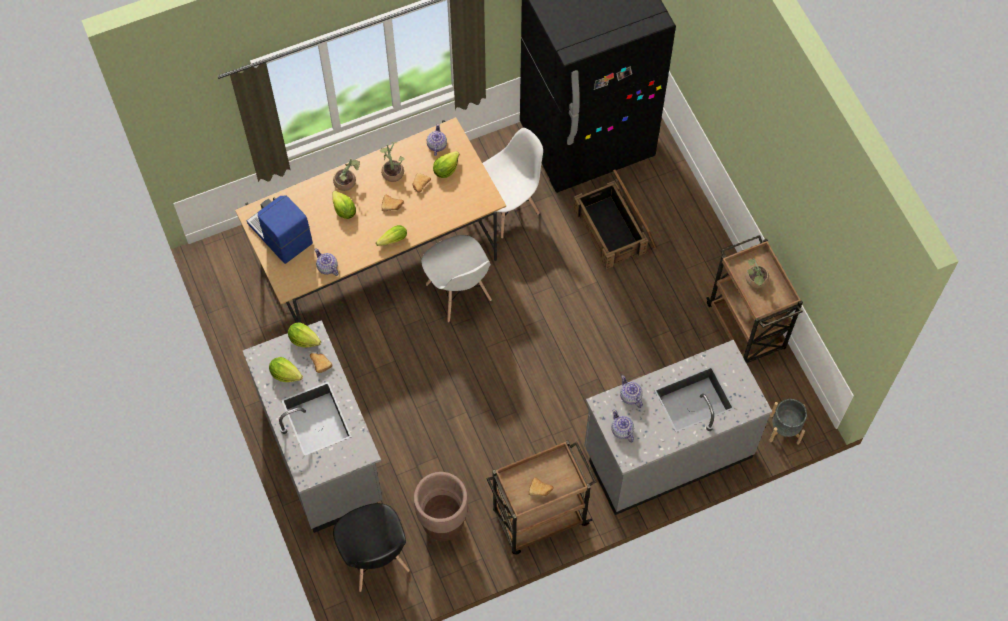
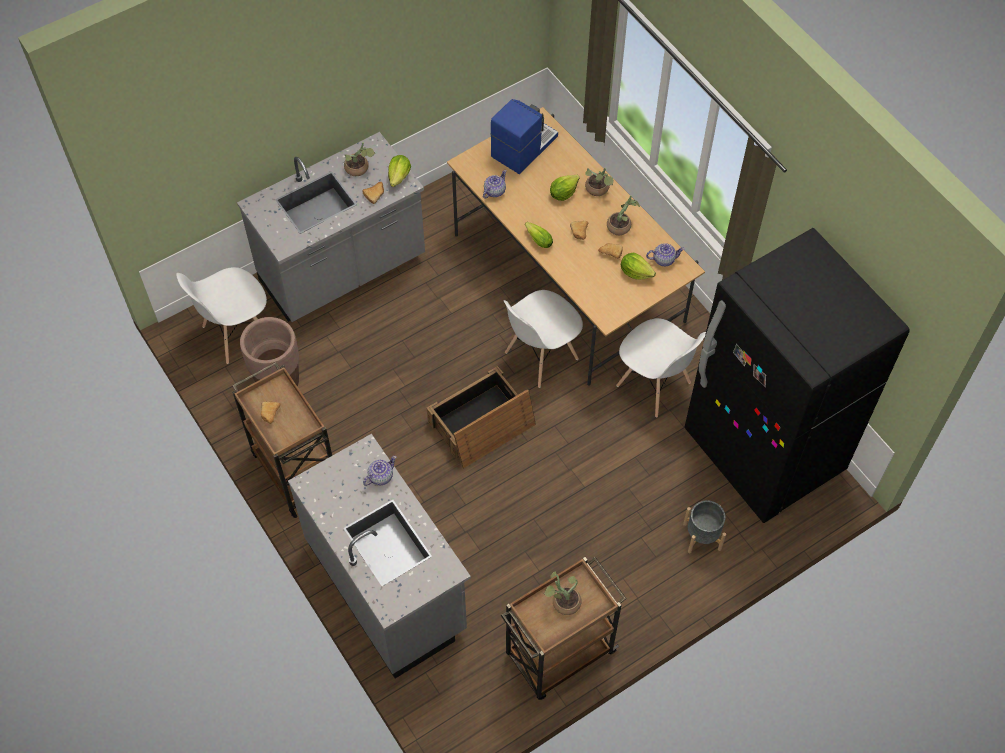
camera: 80 degrees right, 5 degrees down
lettuce [269,357,303,382] -> potted plant [344,142,376,176]
black chair [333,503,410,592] -> white chair [176,267,267,364]
crate [573,170,657,269] -> crate moved to [427,366,536,469]
teapot [611,409,634,443] -> none
grey planter [769,399,807,445] -> grey planter moved to [683,500,726,553]

